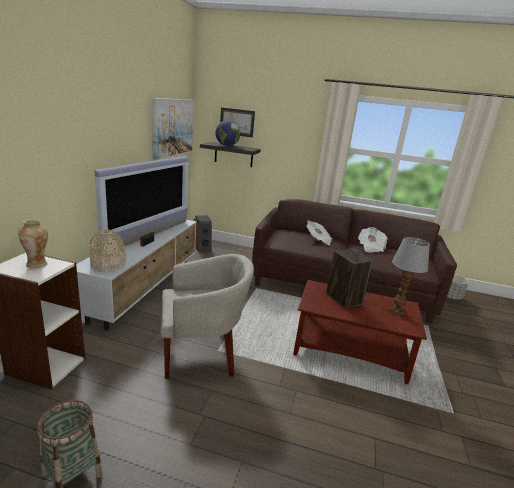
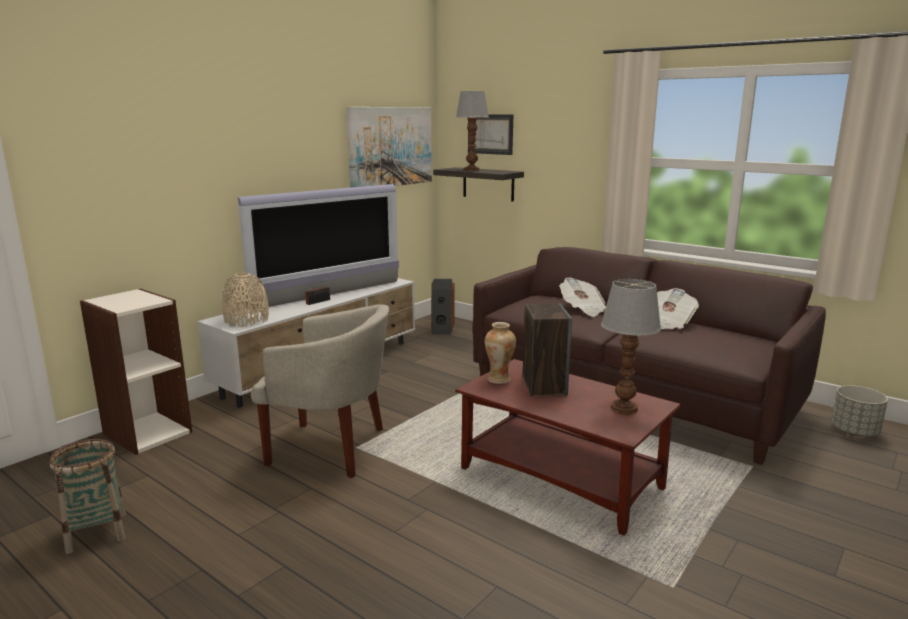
camera: 25 degrees right, 5 degrees down
vase [18,219,48,269] -> vase moved to [485,322,516,384]
globe [215,120,240,146] -> table lamp [456,91,489,171]

